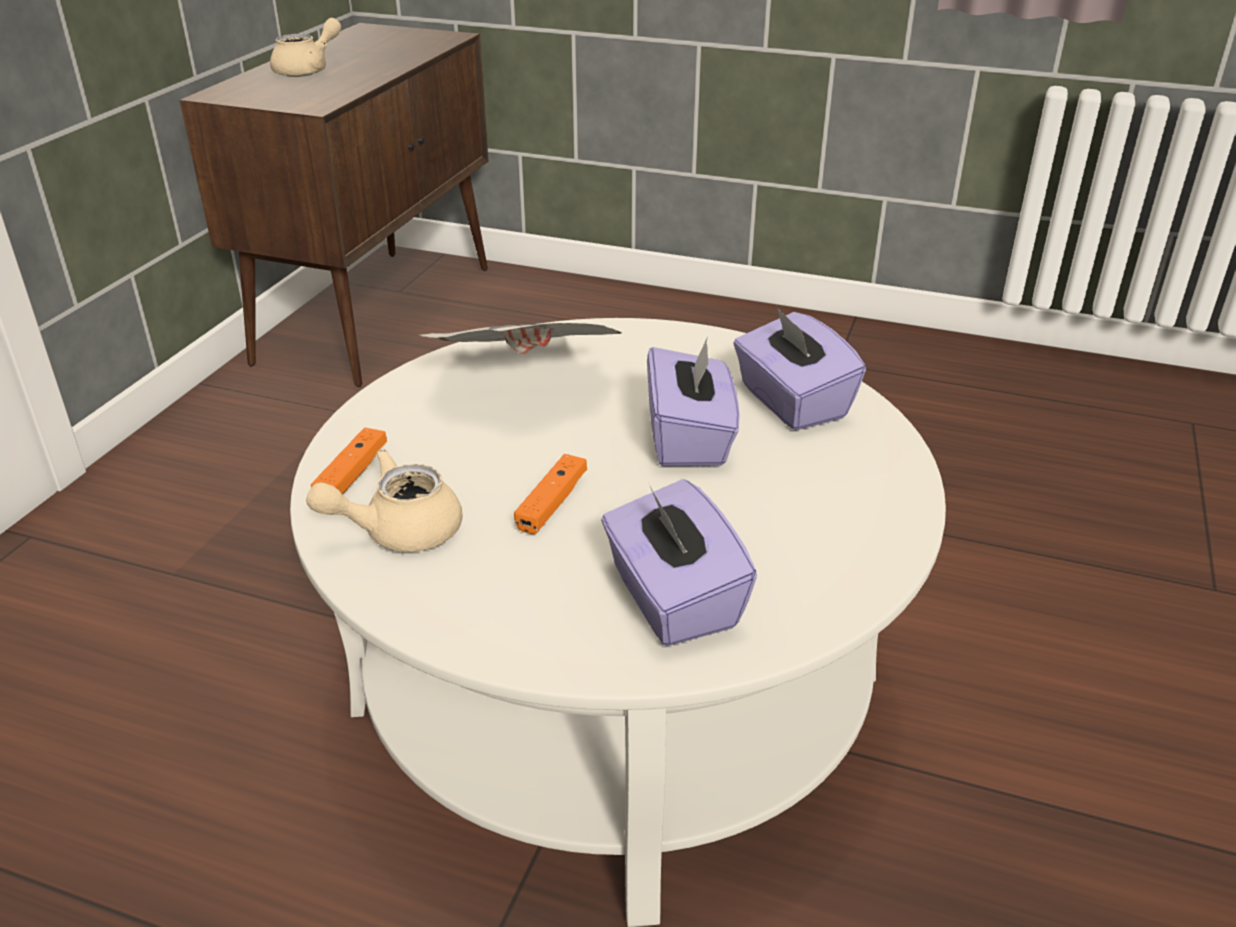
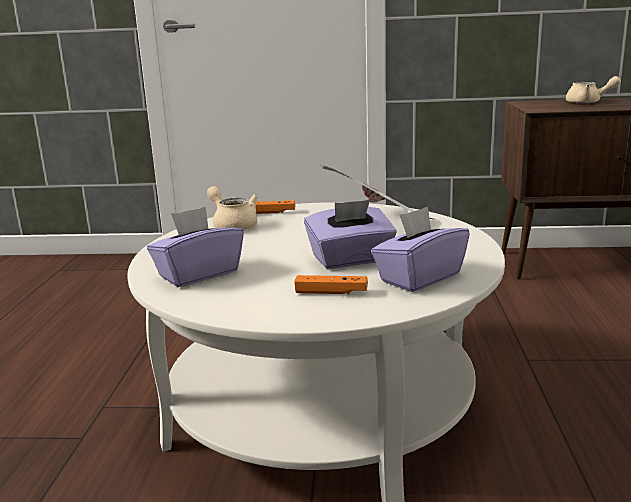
camera: 75 degrees right, 15 degrees down
orange game controller [514,454,587,534] -> orange game controller moved to [294,275,368,294]

